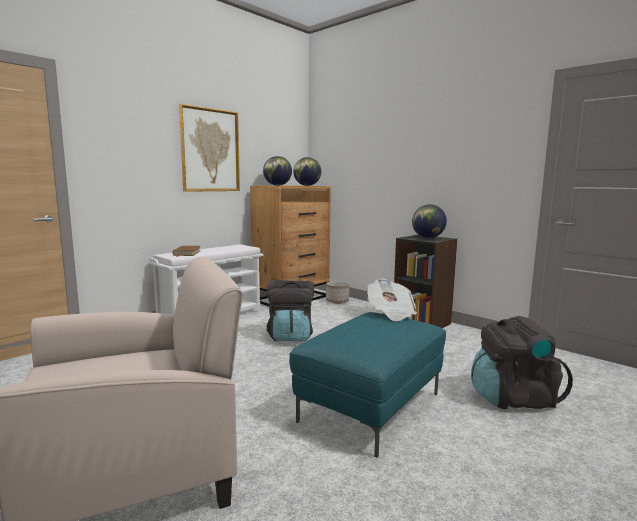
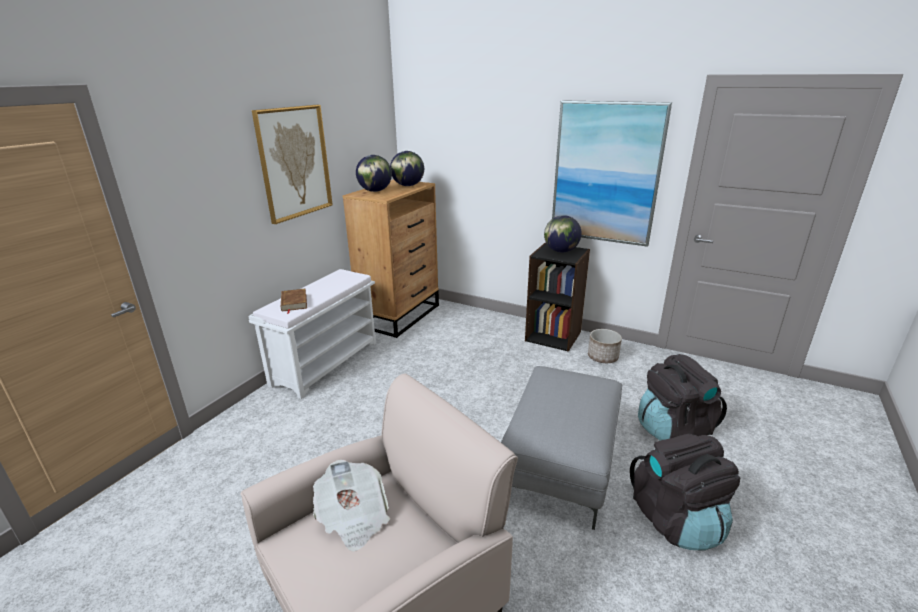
camera: 15 degrees left, 15 degrees up
black backpack [266,280,314,341] -> black backpack moved to [630,434,740,550]
turquoise ottoman [289,312,446,457] -> grey ottoman [501,366,622,530]
planter [326,281,349,303] -> planter moved to [588,329,622,363]
newspaper [367,279,417,321] -> newspaper moved to [313,459,390,551]
none -> picture [552,100,672,247]

